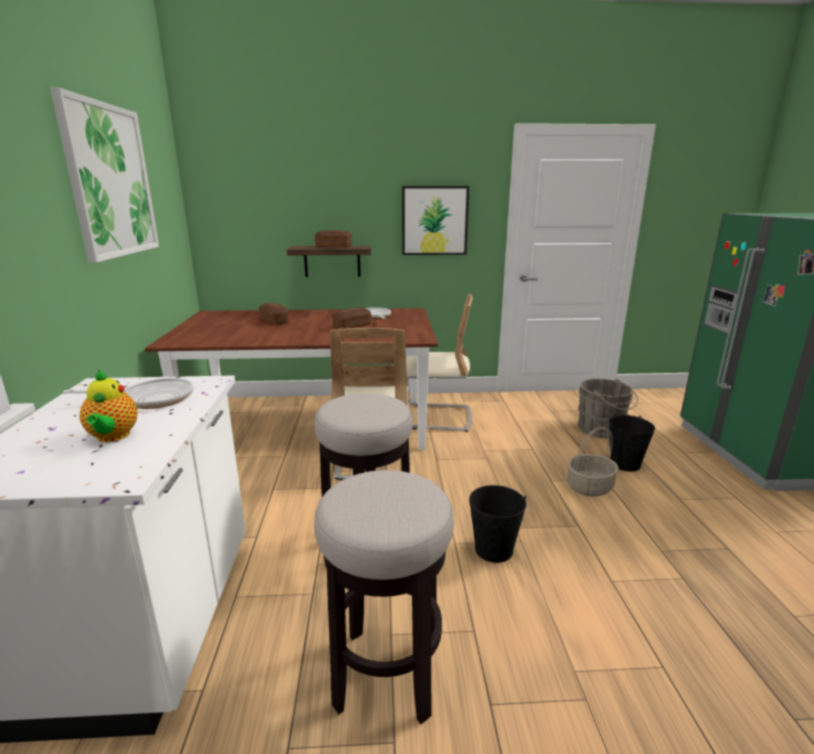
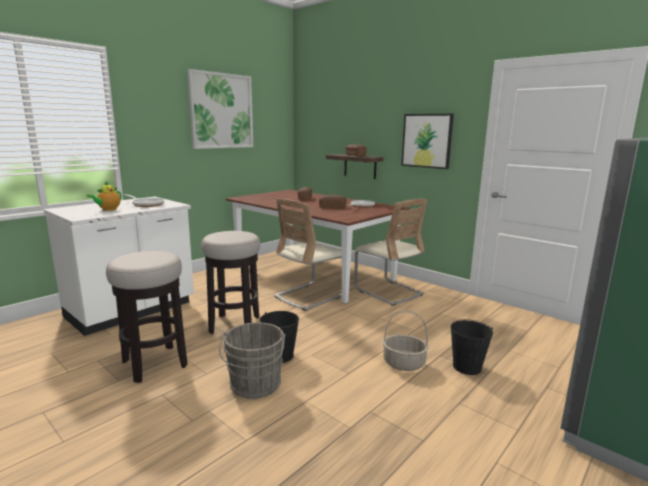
camera: 45 degrees right, 5 degrees down
grey bucket [578,378,638,438] -> grey bucket moved to [219,322,285,399]

